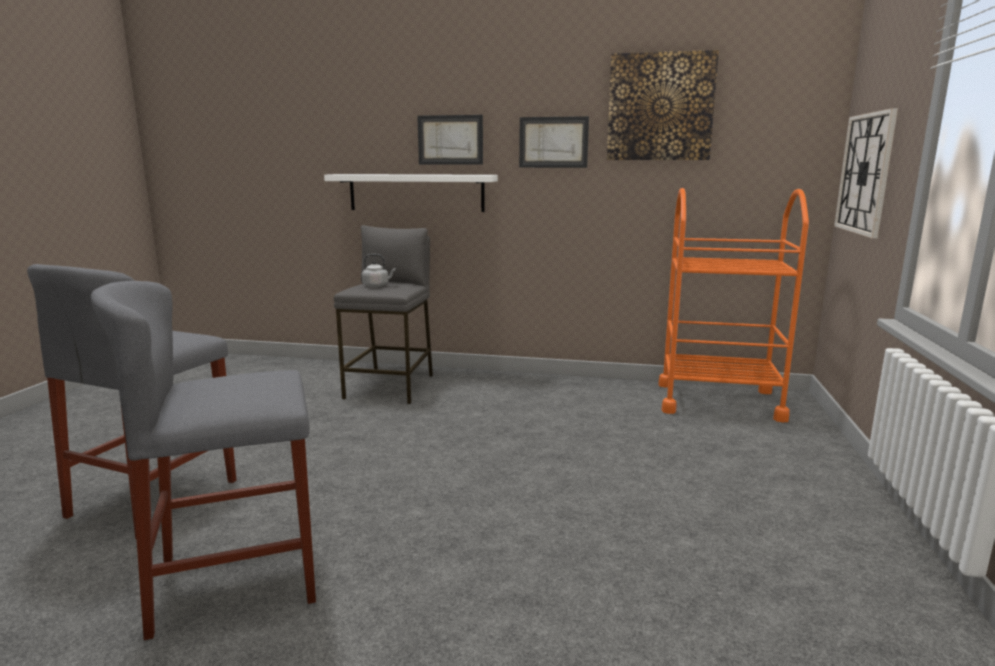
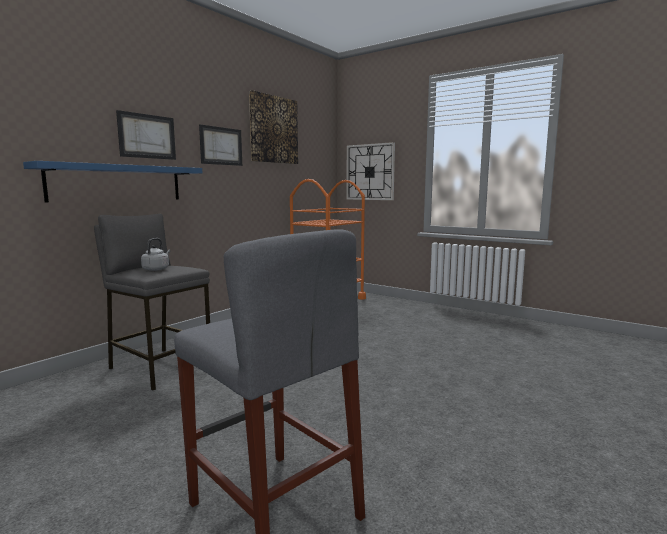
camera: 65 degrees left, 5 degrees down
grey stool [91,281,316,640] -> none
white shelf [324,174,498,212] -> blue shelf [23,161,202,203]

